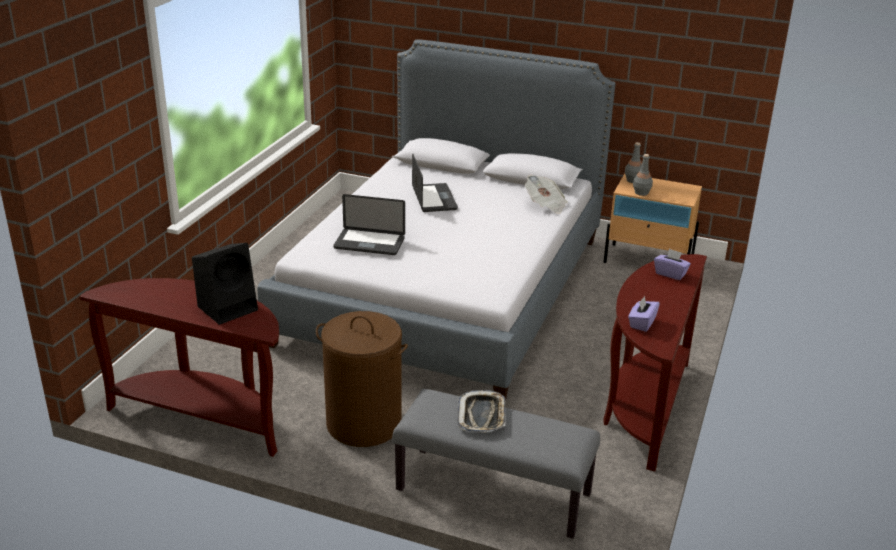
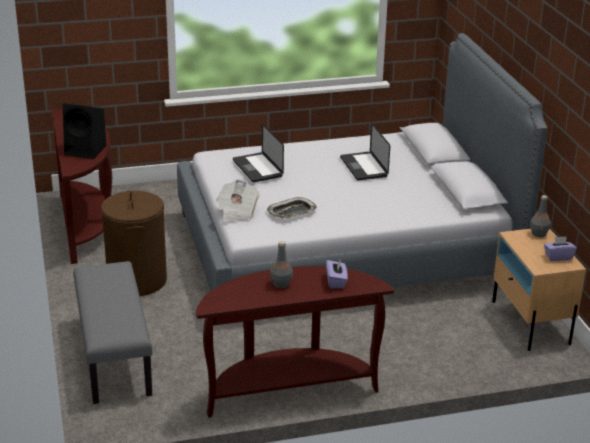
camera: 55 degrees right, 0 degrees up
laptop [412,154,458,212] -> laptop turned 120 degrees clockwise [340,123,390,180]
tray [457,390,505,433] -> tray moved to [267,197,317,219]
newspaper [525,175,568,214] -> newspaper moved to [217,179,260,222]
purple tissue box [628,296,660,332] -> purple tissue box moved to [544,236,577,261]
grey bottle [633,154,653,196] -> grey bottle moved to [270,241,293,288]

